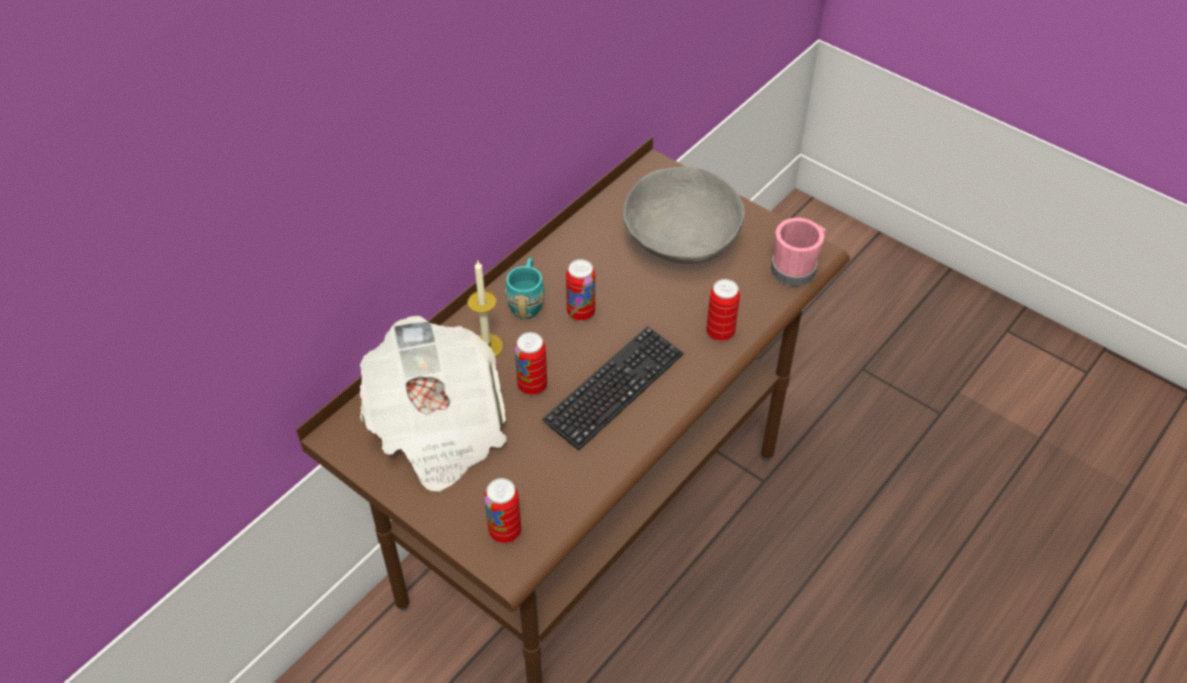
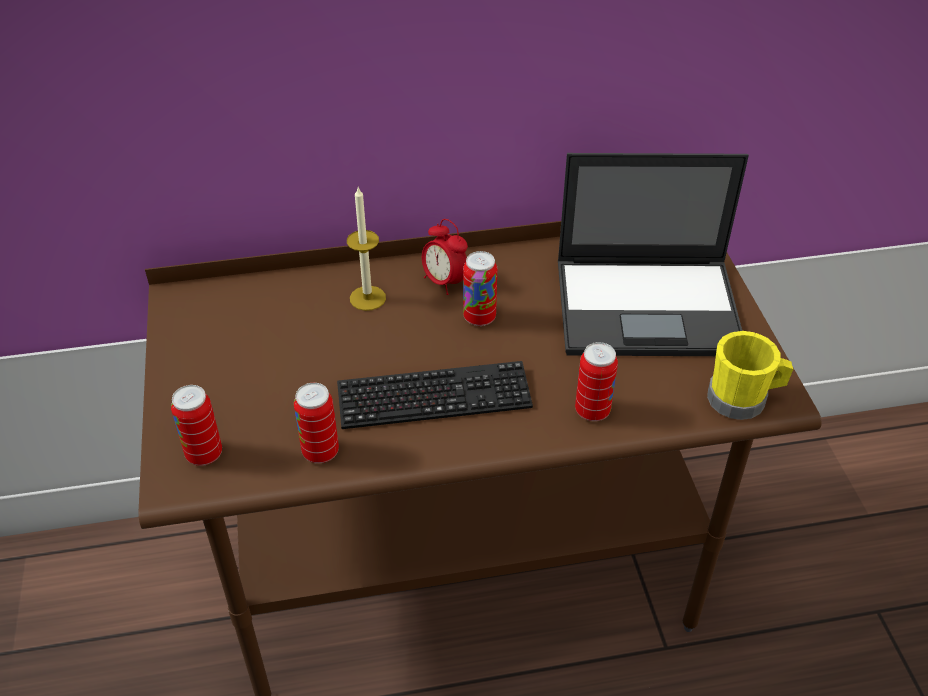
camera: 40 degrees right, 5 degrees down
newspaper [360,316,507,492] -> none
turquoise mug [505,258,545,319] -> alarm clock [422,219,468,295]
can [515,332,547,395] -> can moved to [294,383,339,463]
grey bowl [623,167,745,264] -> laptop [558,153,749,356]
pink mug [771,218,826,286] -> yellow mug [707,331,793,420]

